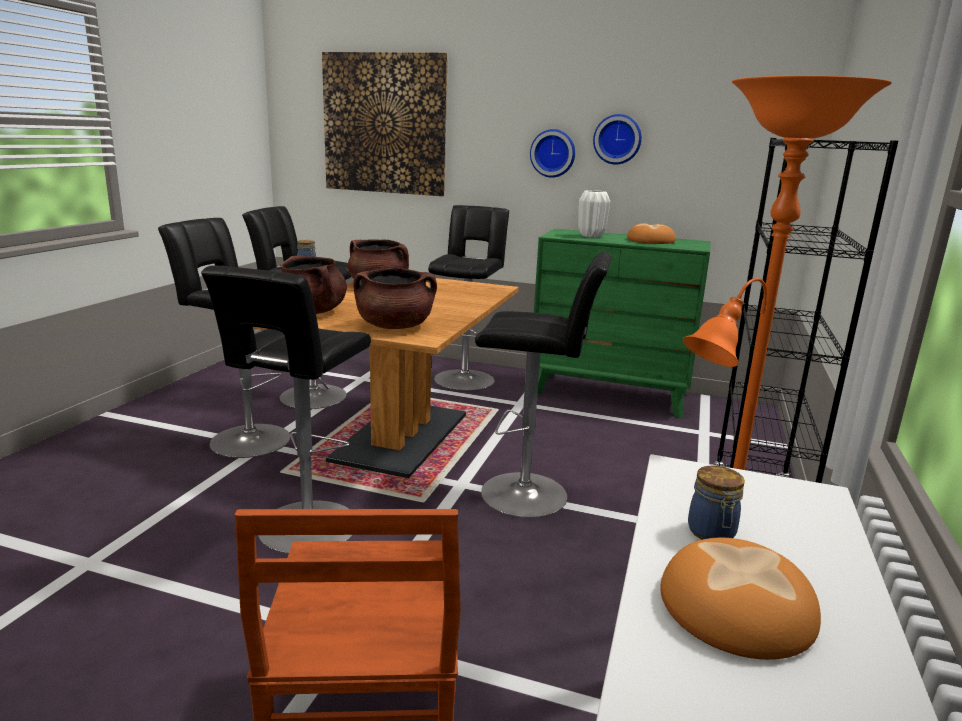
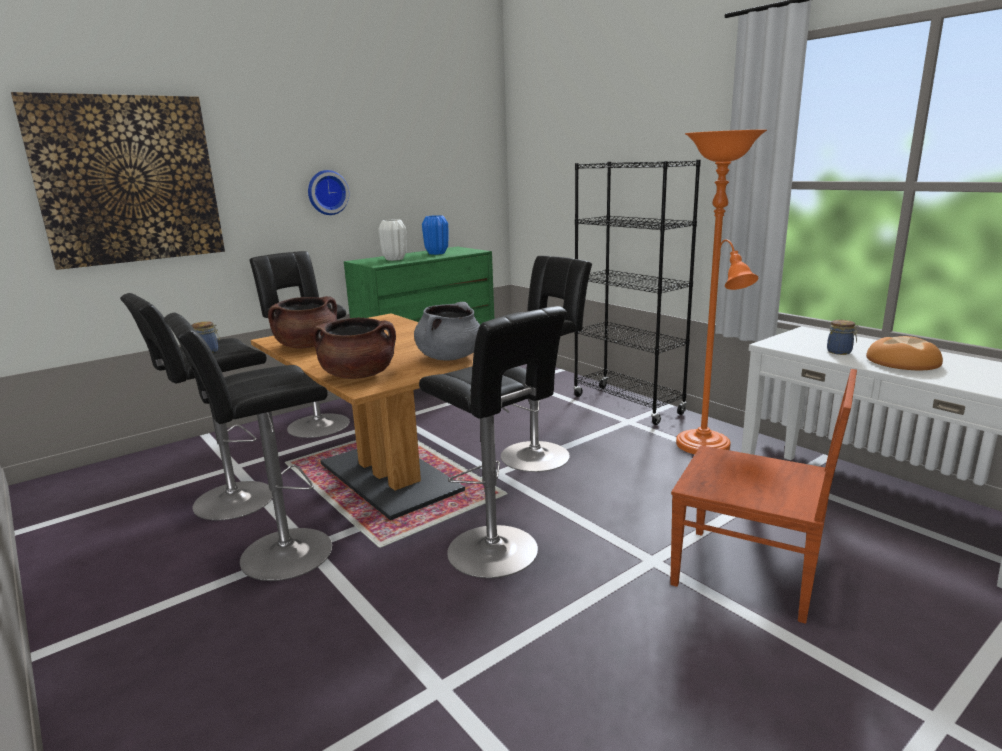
camera: 55 degrees left, 0 degrees up
brown cooking pot [353,268,437,329] -> grey cooking pot [414,302,480,360]
wall clock [593,114,642,165] -> none
bread [627,223,675,244] -> blue vase [422,215,448,255]

